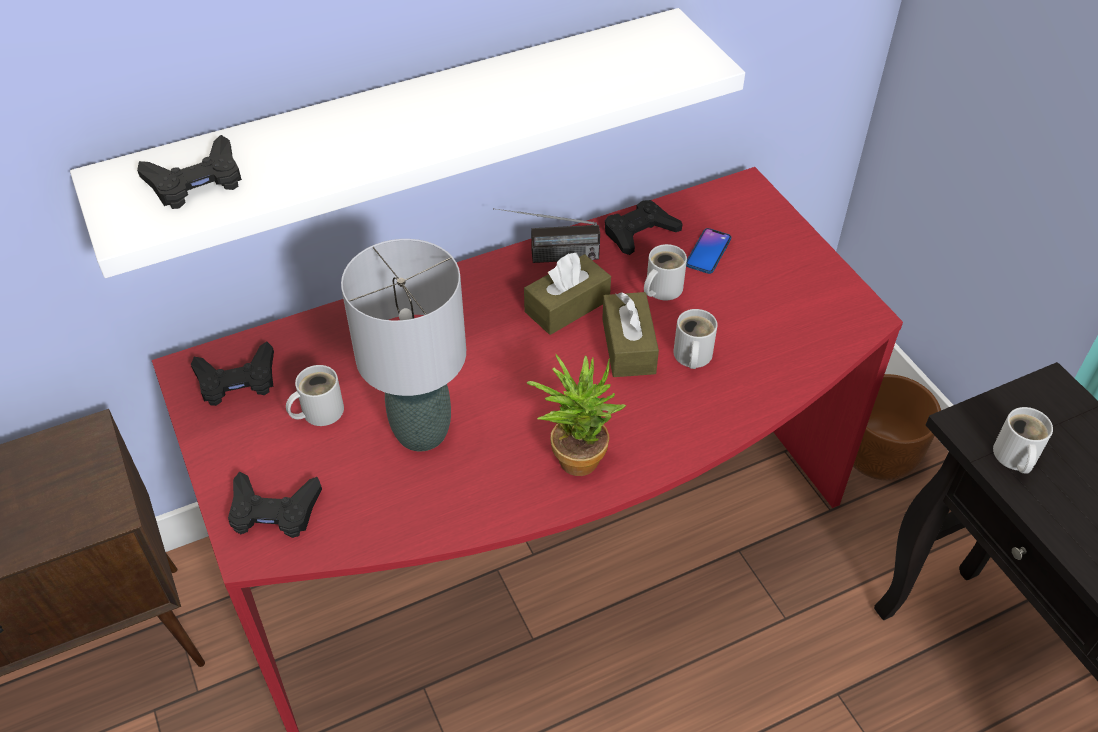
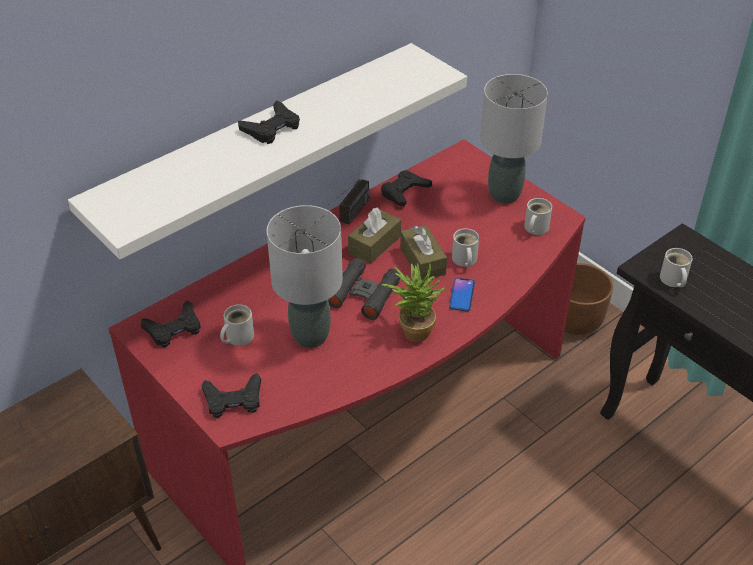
camera: 15 degrees left, 5 degrees down
black game controller [137,135,242,209] -> black game controller moved to [238,100,300,144]
radio [493,208,600,263] -> radio turned 45 degrees counterclockwise [328,179,370,225]
white mug [644,244,687,300] -> white mug moved to [524,198,552,235]
phone [686,228,731,274] -> phone moved to [449,278,475,311]
none -> black binoculars [328,258,400,320]
none -> grey table lamp [480,74,548,204]

